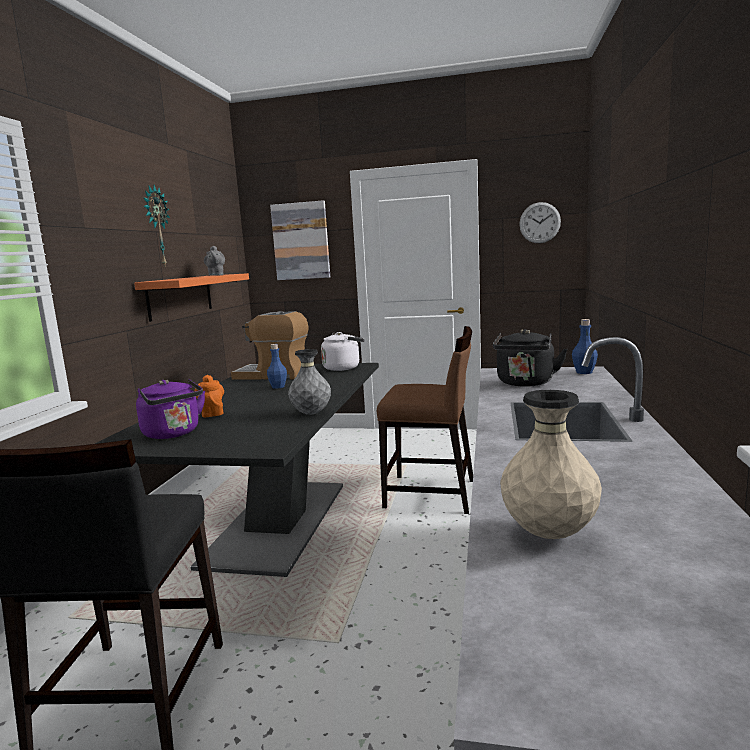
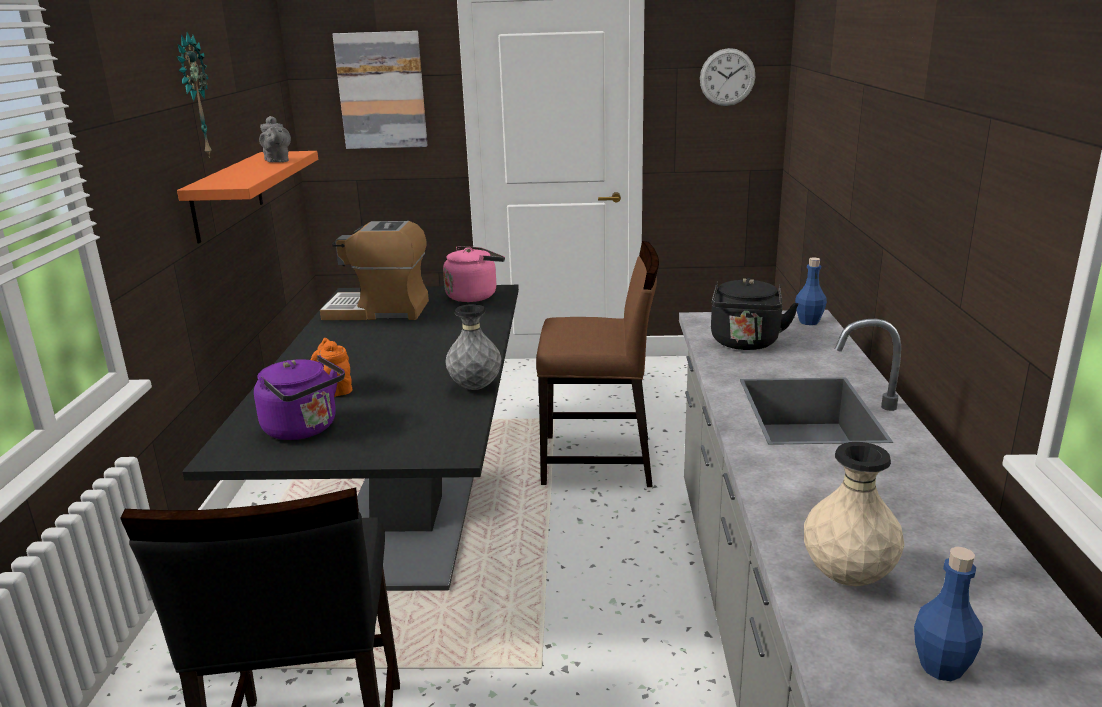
camera: 10 degrees left, 10 degrees up
blue bottle [267,344,287,389] -> blue bottle moved to [914,547,983,681]
white kettle [321,332,365,371] -> pink kettle [443,246,505,302]

